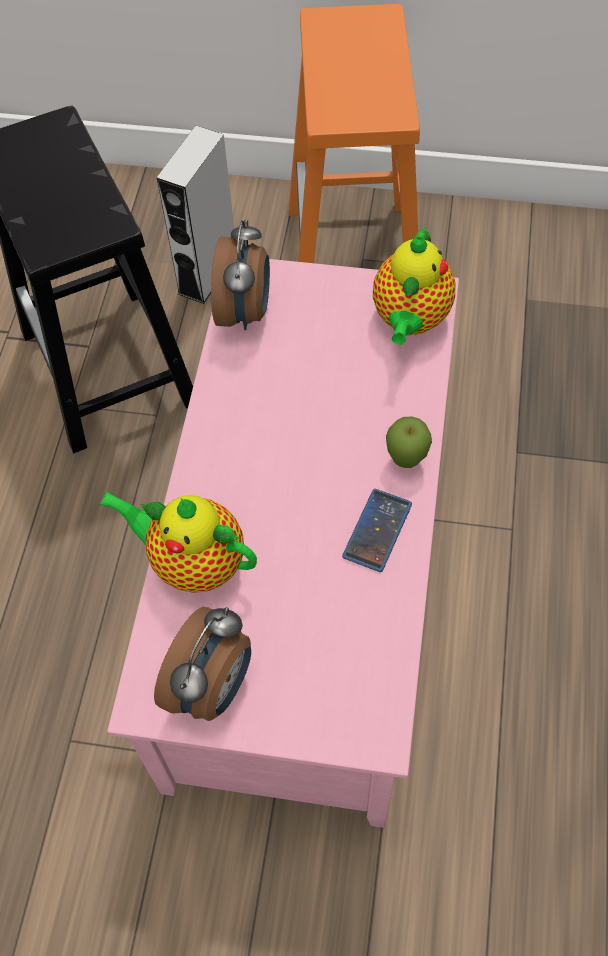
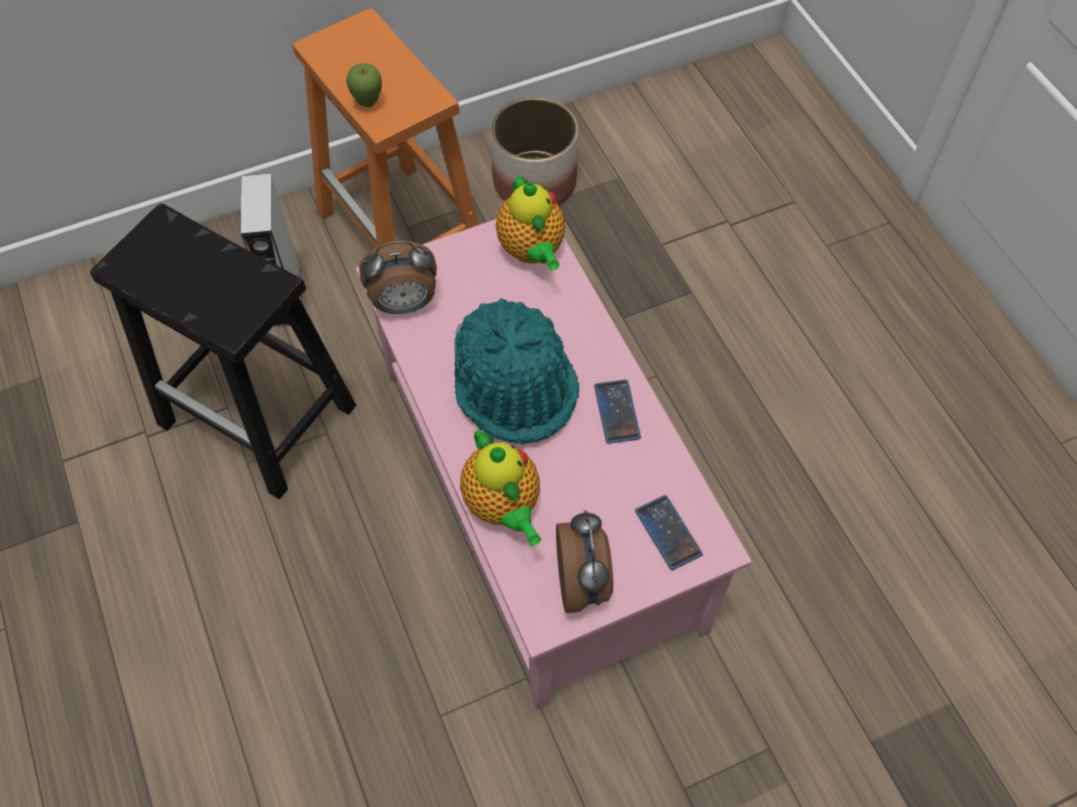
camera: 35 degrees left, 0 degrees up
teapot [99,492,257,593] -> teapot turned 105 degrees counterclockwise [460,429,541,546]
alarm clock [211,219,270,330] -> alarm clock turned 105 degrees clockwise [359,241,437,314]
apple [386,417,432,468] -> apple moved to [346,63,382,107]
none -> turquoise hat [454,298,579,445]
none -> planter [491,97,578,205]
none -> phone [635,495,703,570]

